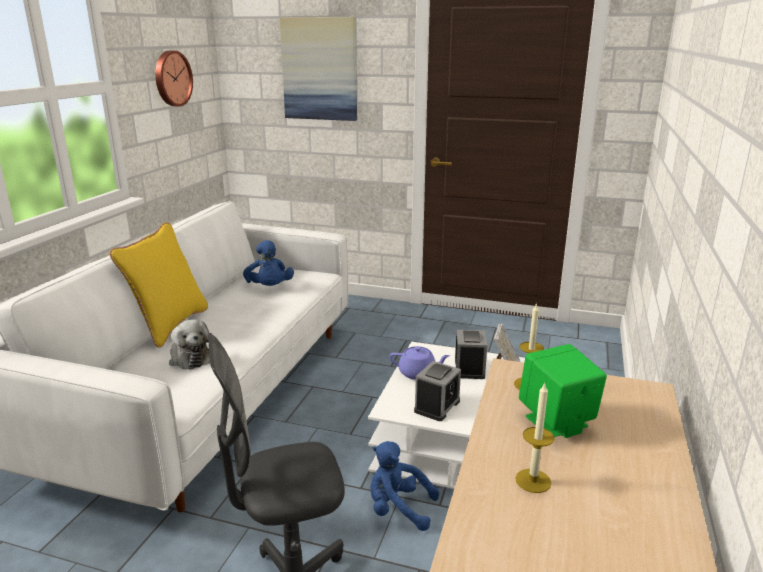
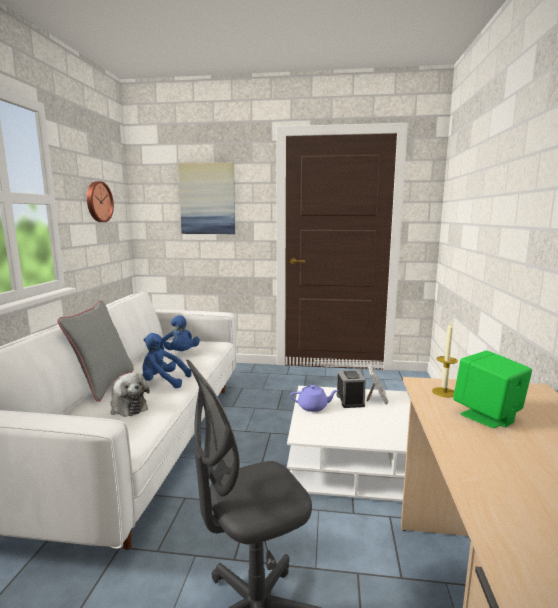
camera: 10 degrees left, 10 degrees down
yellow pillow [109,222,208,348] -> grey pillow [57,301,134,402]
blue plush toy [370,441,439,531] -> blue plush toy moved to [142,333,192,388]
alarm clock [414,361,461,421] -> none
candle [515,382,555,493] -> none

